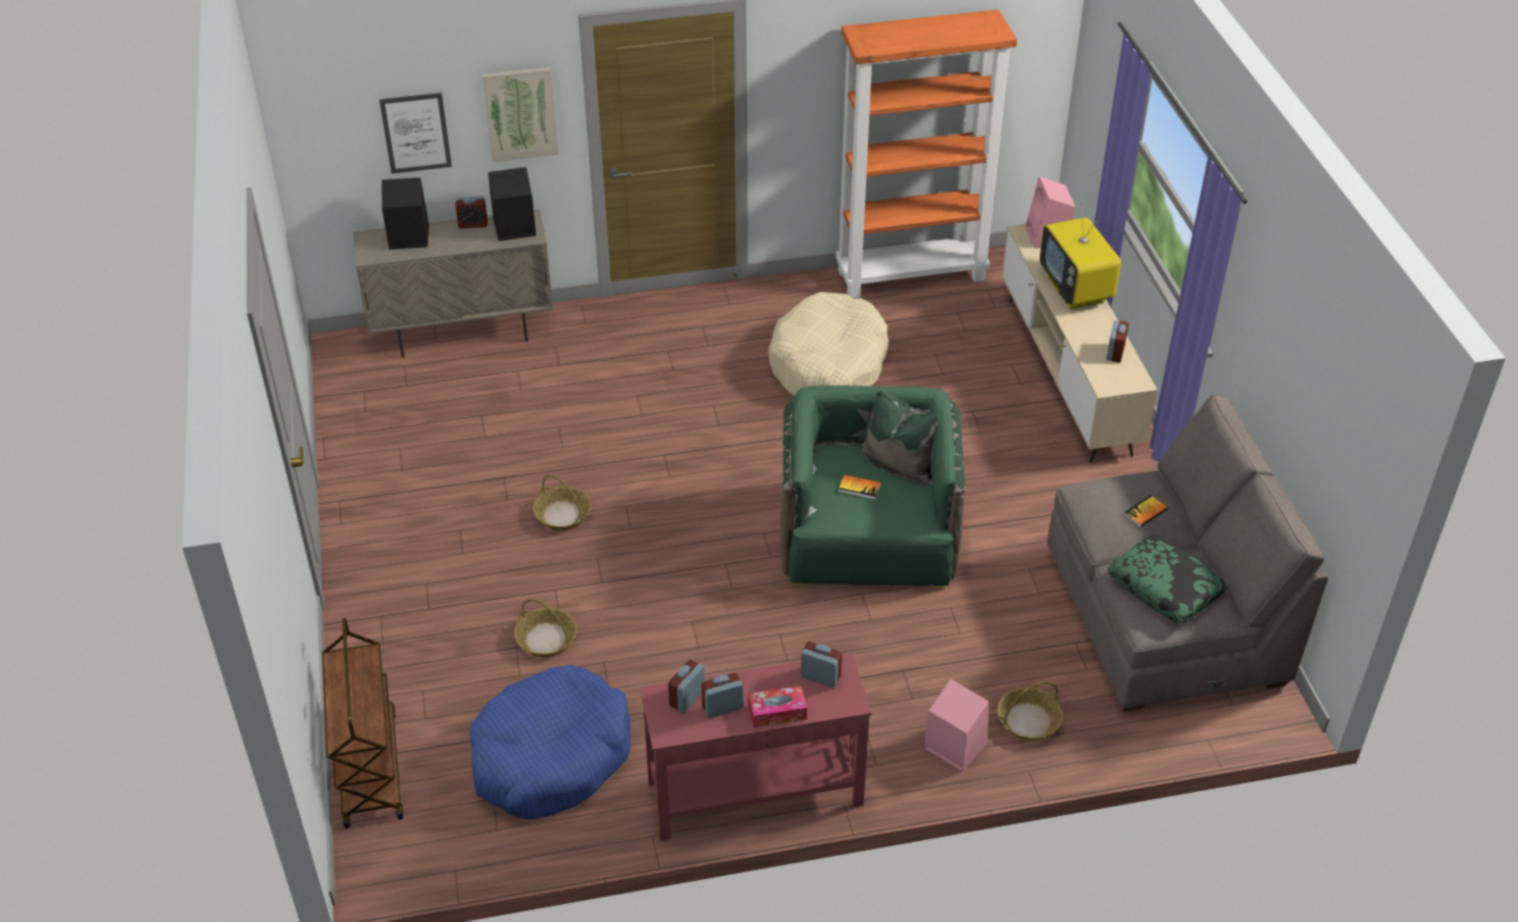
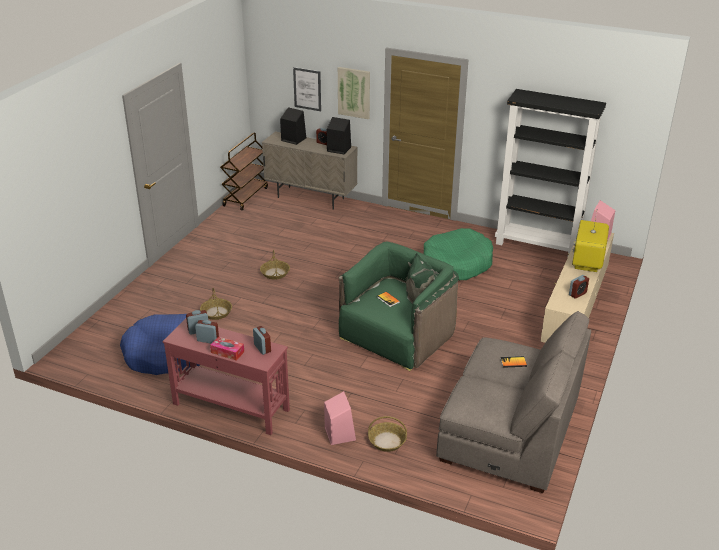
camera: 35 degrees right, 10 degrees down
brown cart [322,618,404,829] -> brown cart moved to [220,132,268,210]
beige dog bed [768,292,889,396] -> green dog bed [423,228,493,281]
orange bookcase [836,9,1017,298] -> black bookcase [495,89,606,258]
pillow [1108,535,1227,623] -> none

